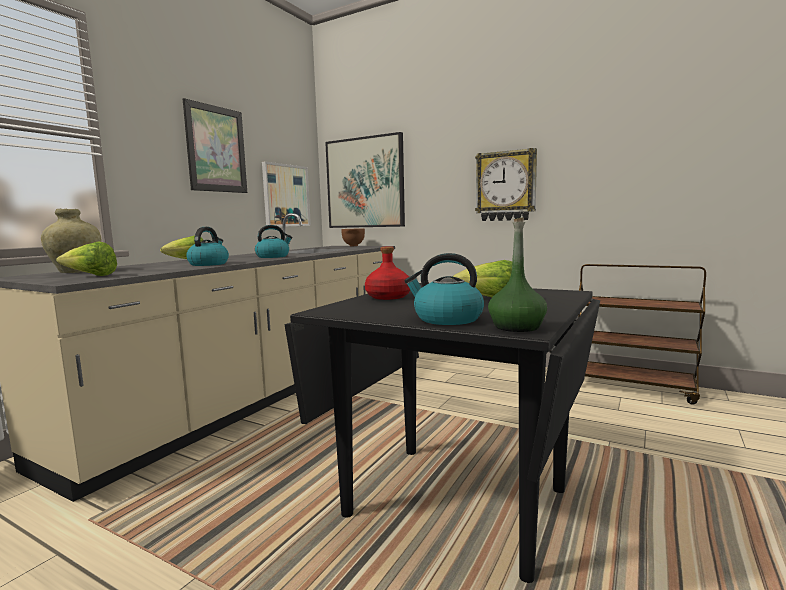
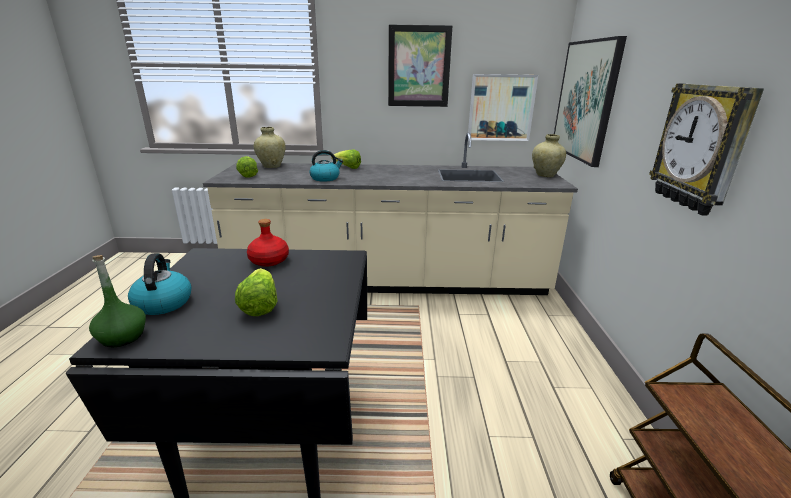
camera: 60 degrees right, 15 degrees up
kettle [255,225,293,258] -> none
brown bowl [341,228,365,246] -> beige vase [532,134,566,177]

